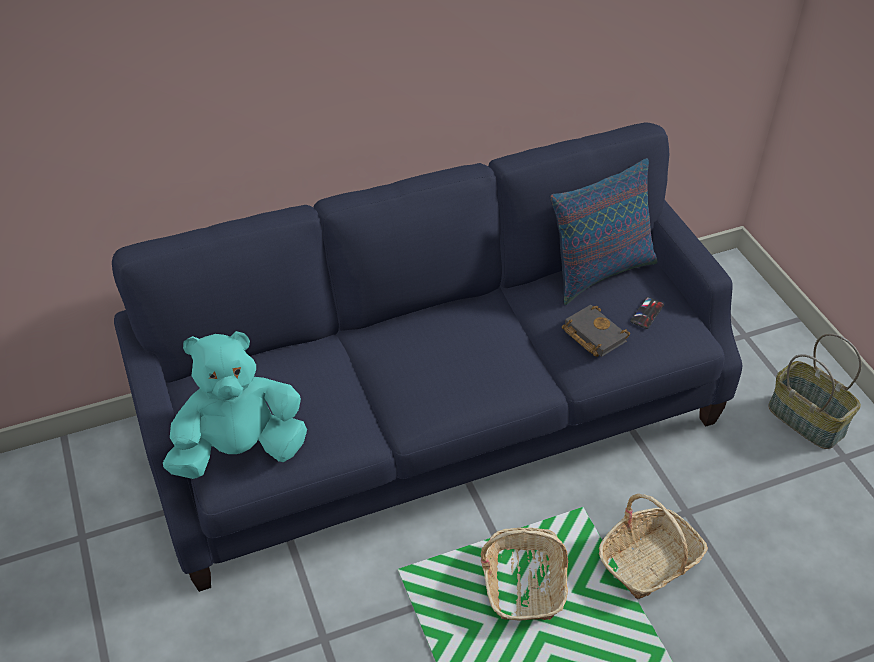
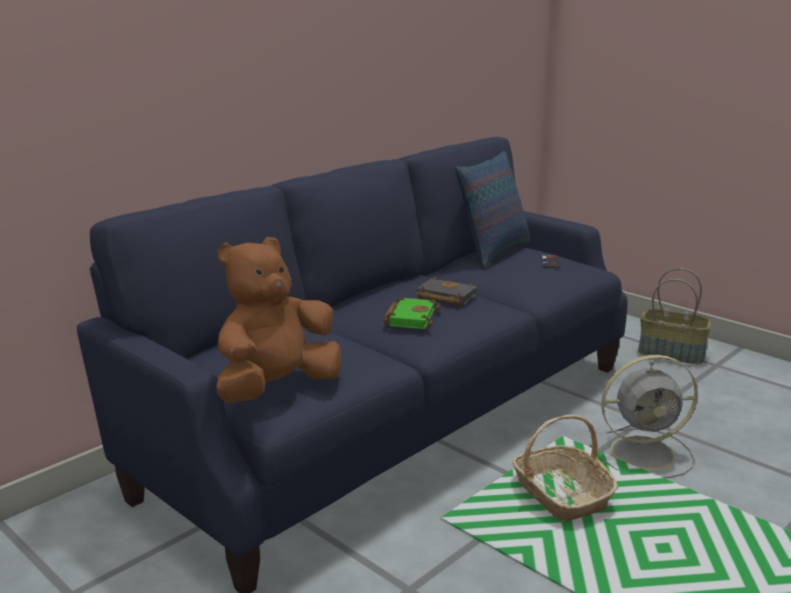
camera: 25 degrees left, 25 degrees down
turquoise plush toy [163,331,307,479] -> brown plush toy [216,237,342,403]
black book [562,305,630,357] -> black book moved to [416,277,477,306]
basket [599,494,708,599] -> grey fan [590,355,698,478]
none -> green book [383,297,441,329]

